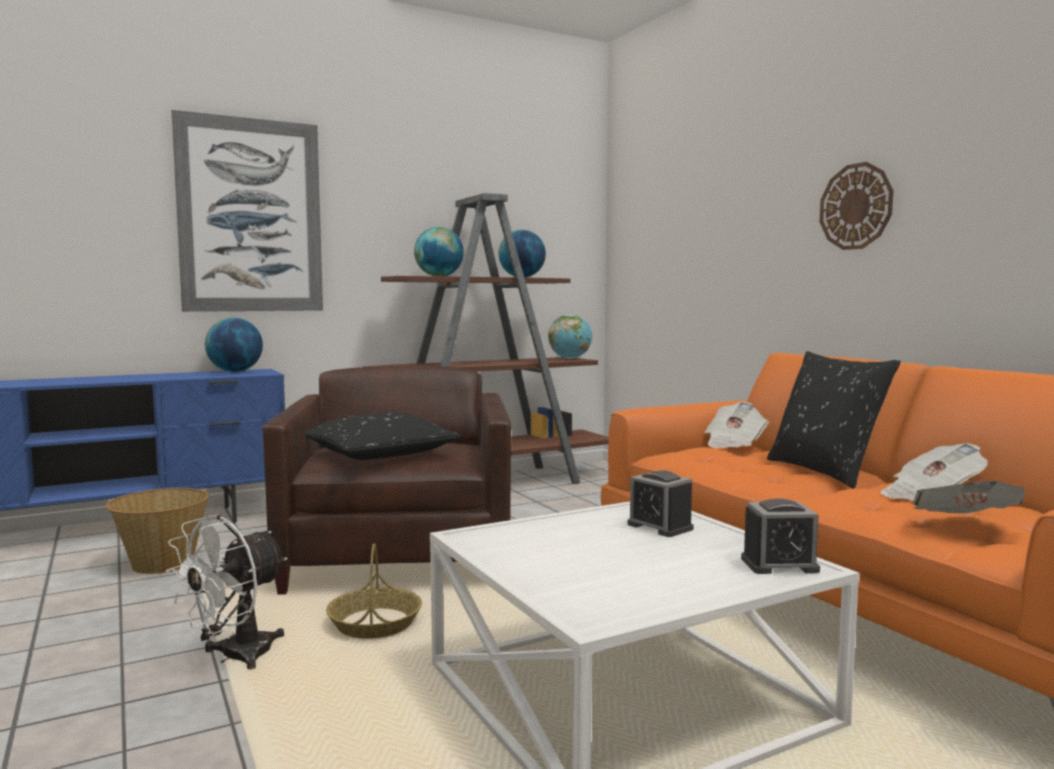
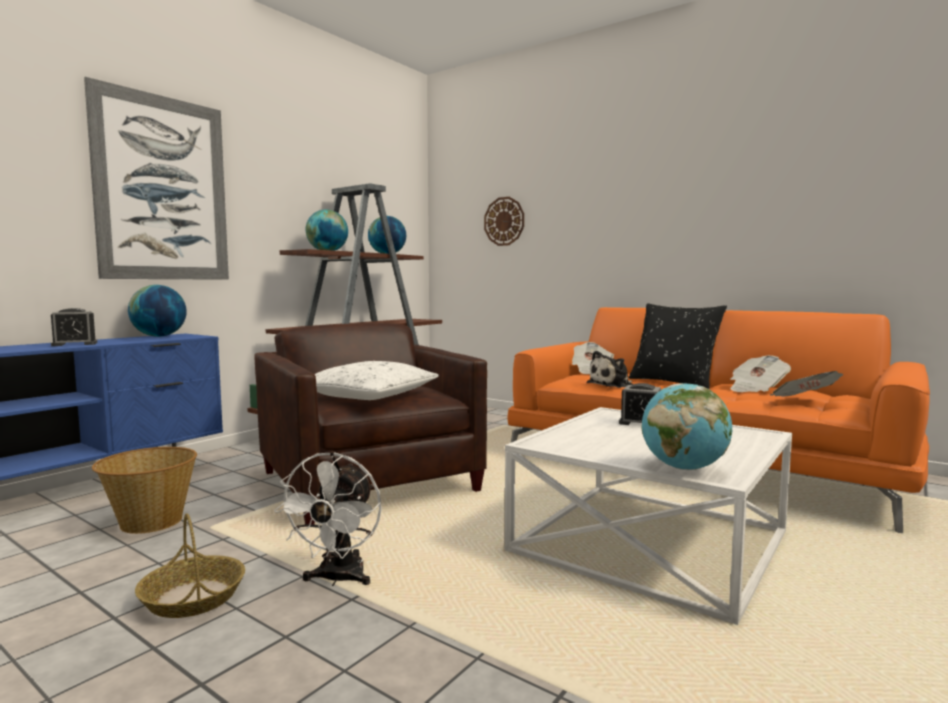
camera: 25 degrees left, 0 degrees up
black pillow [305,413,462,460] -> white pillow [315,361,439,400]
basket [326,543,422,639] -> basket moved to [135,513,245,618]
globe [548,314,592,359] -> globe moved to [642,383,732,470]
alarm clock [741,498,820,574] -> alarm clock moved to [51,308,97,346]
wall clock [820,162,893,250] -> wall clock moved to [484,197,524,246]
none -> plush toy [587,351,633,388]

